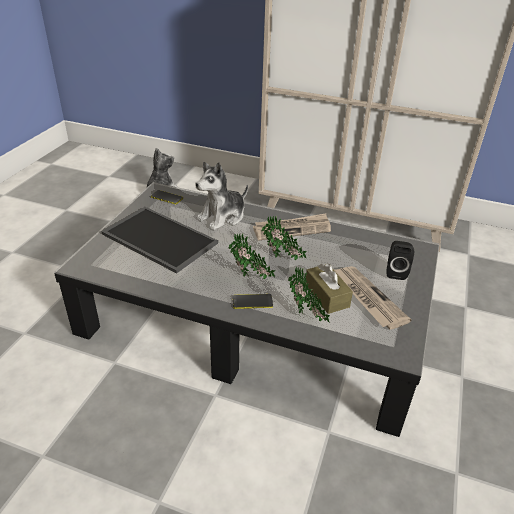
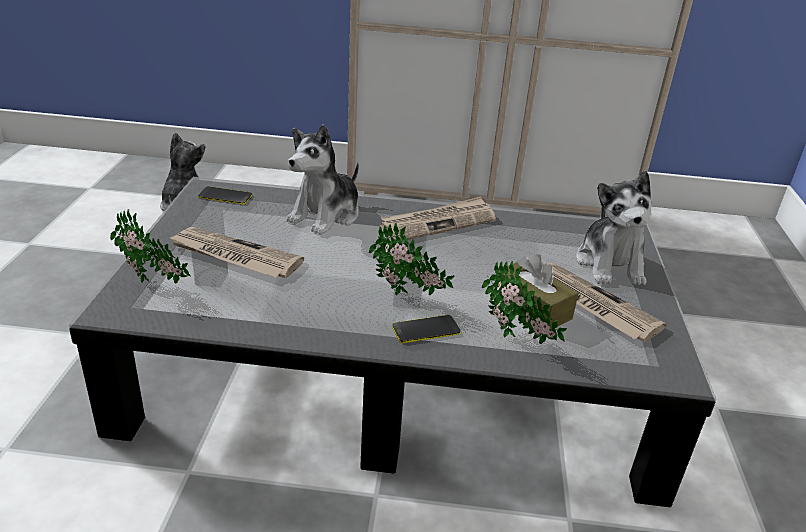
camera: 15 degrees left, 5 degrees down
tray [101,207,218,274] -> newspaper [167,227,304,278]
potted plant [262,216,307,260] -> potted plant moved to [110,209,191,284]
black speaker [386,241,414,280] -> plush toy [577,171,651,285]

